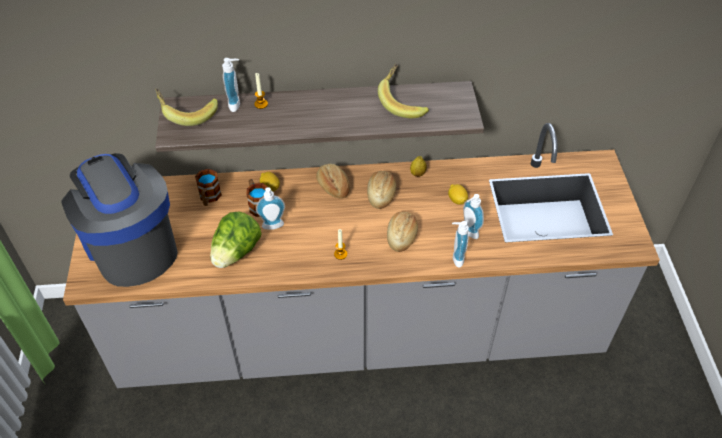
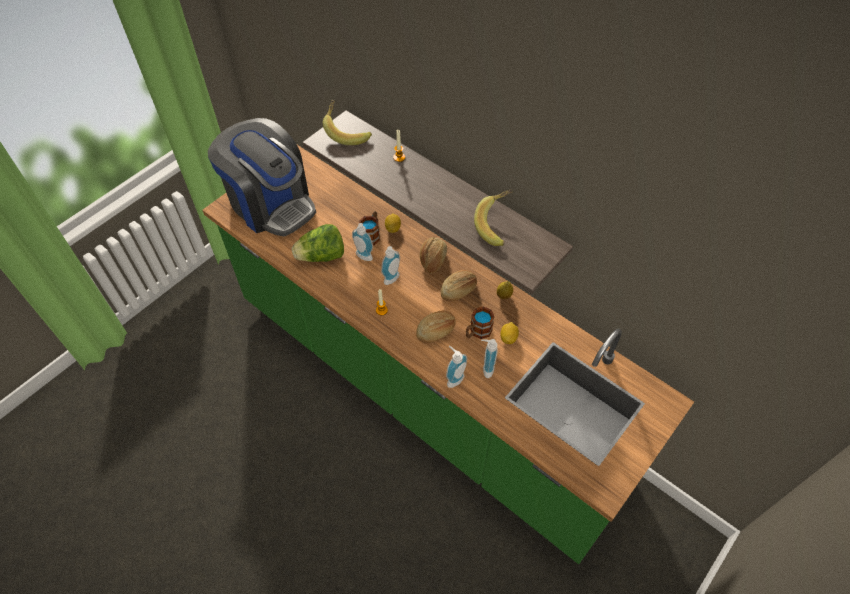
camera: 45 degrees right, 5 degrees up
coffee machine [61,153,178,287] -> coffee machine turned 120 degrees clockwise [208,118,316,237]
grey counter [63,123,660,388] -> green counter [203,145,694,564]
mug [195,169,222,206] -> mug moved to [466,306,495,339]
soap dispenser [222,58,240,112] -> soap dispenser moved to [381,246,400,285]

